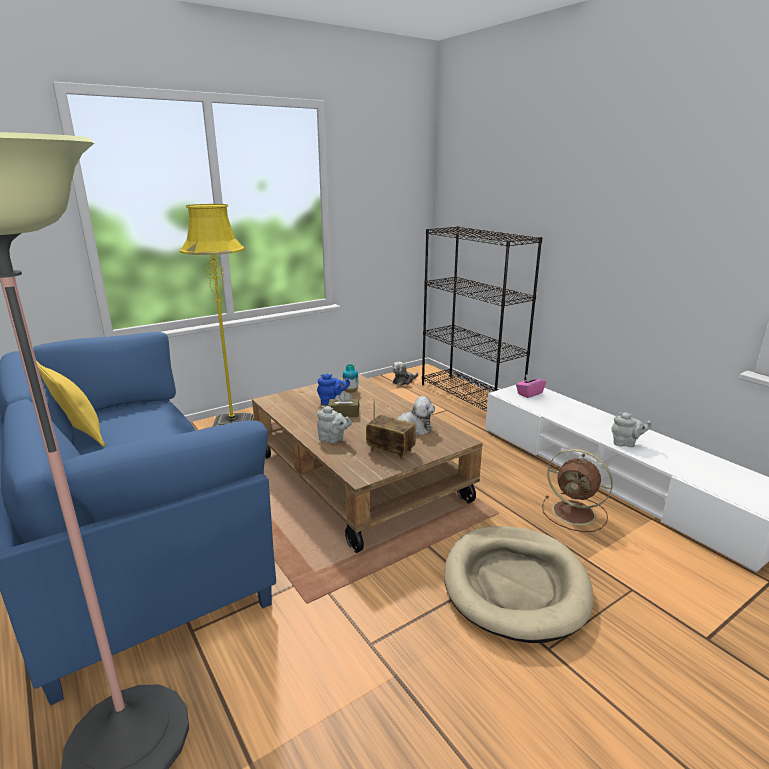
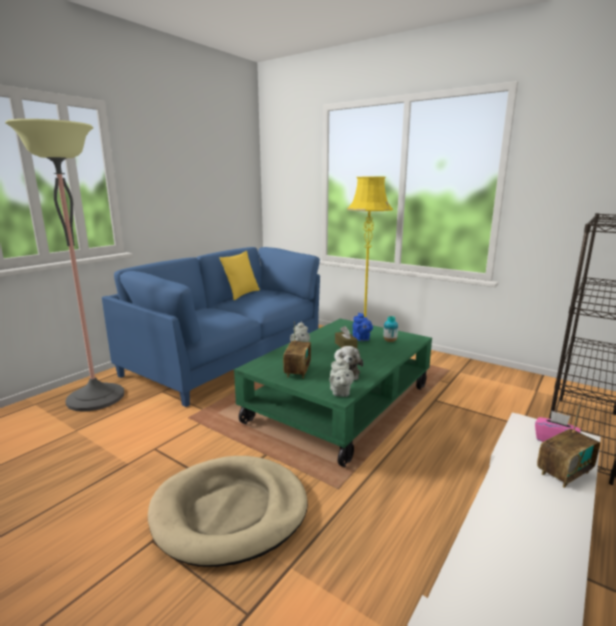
camera: 70 degrees right, 5 degrees down
brown coffee table [252,374,483,553] -> green coffee table [234,319,432,467]
plush toy [392,362,418,386] -> none
brown fan [542,449,613,532] -> none
grey teapot [611,412,652,447] -> grey teapot moved to [329,357,354,397]
none -> radio [537,405,600,488]

